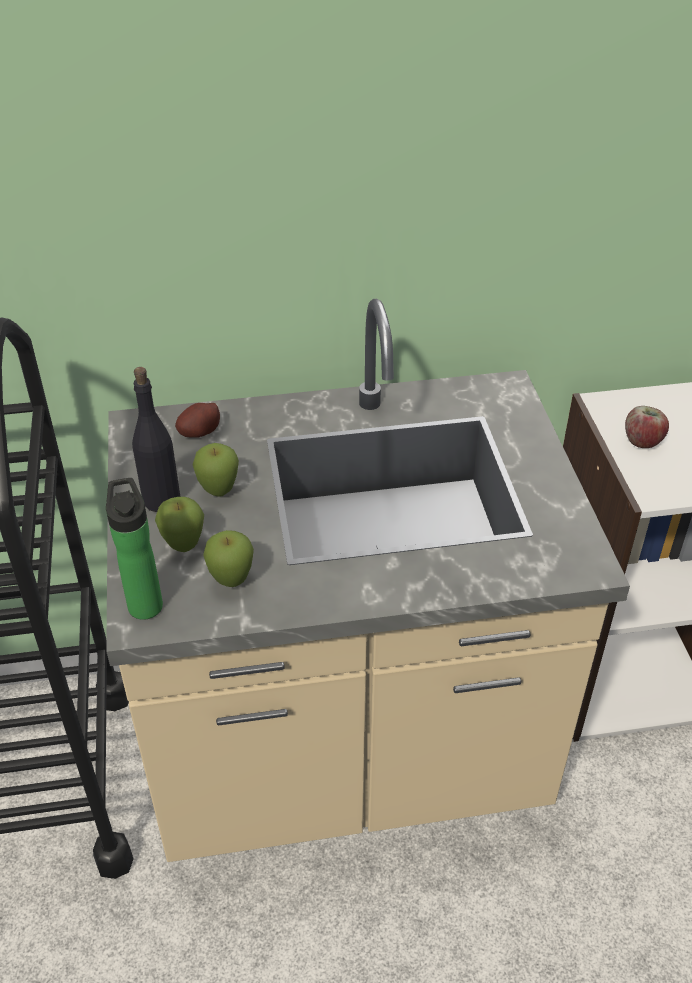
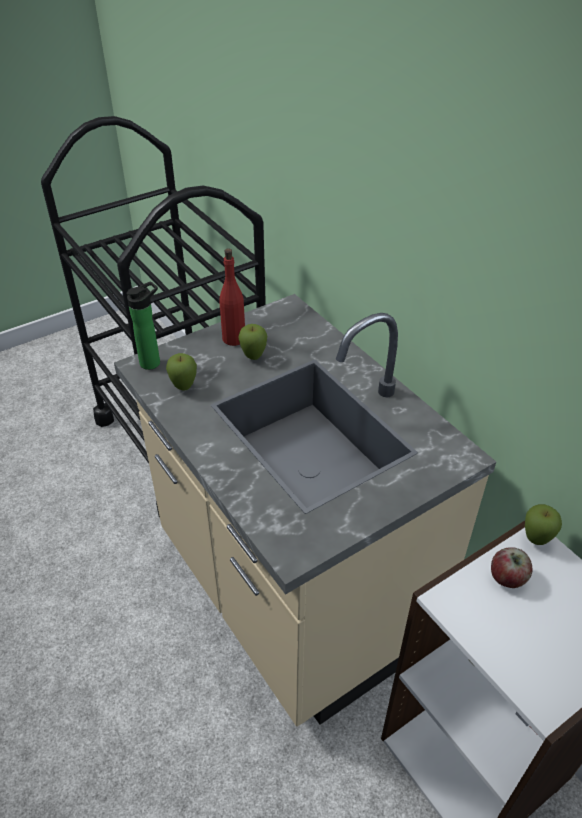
camera: 65 degrees right, 0 degrees up
black bottle [132,367,180,512] -> red bottle [220,248,245,346]
apple [155,497,204,552] -> apple moved to [525,504,562,545]
potato [175,403,220,437] -> none

